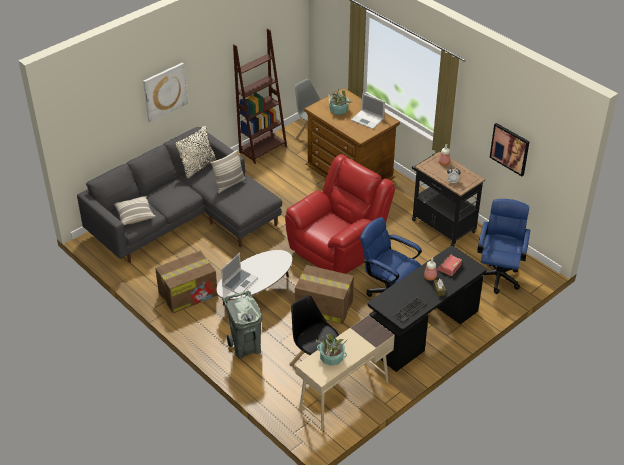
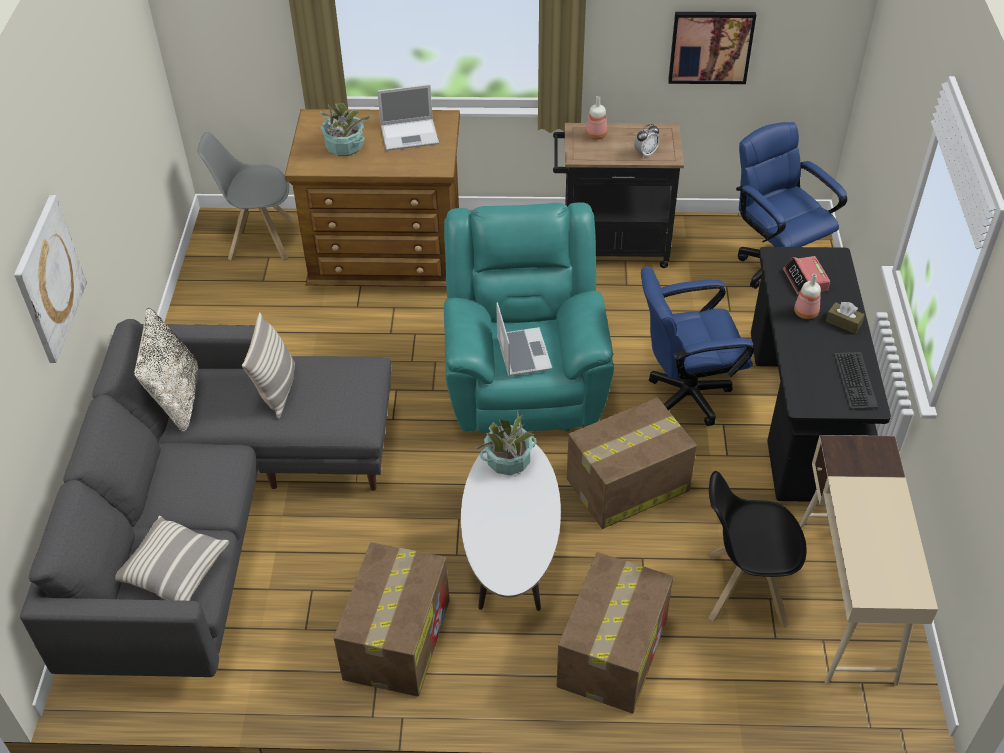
camera: 45 degrees left, 5 degrees up
laptop [221,253,258,293] -> laptop moved to [496,302,552,376]
grey trash can [222,291,262,359] -> cardboard box [557,552,673,714]
brown bookcase [233,28,287,164] -> none
red armchair [285,154,395,274] -> turquoise armchair [444,203,614,433]
potted plant [316,334,349,366] -> potted plant moved to [475,410,537,475]

